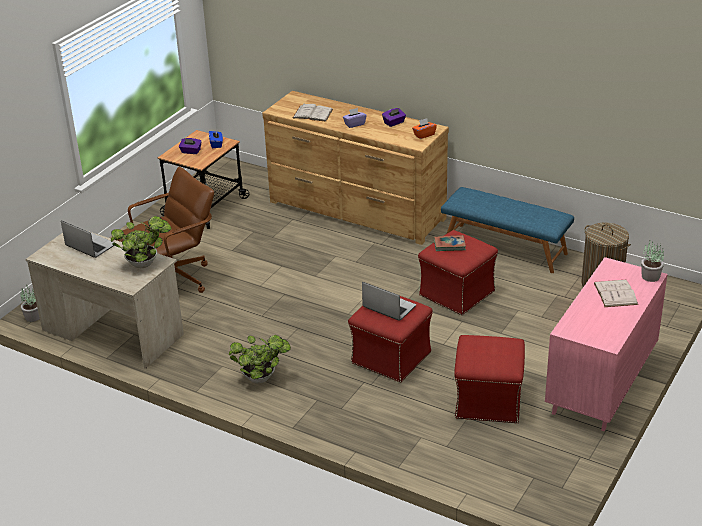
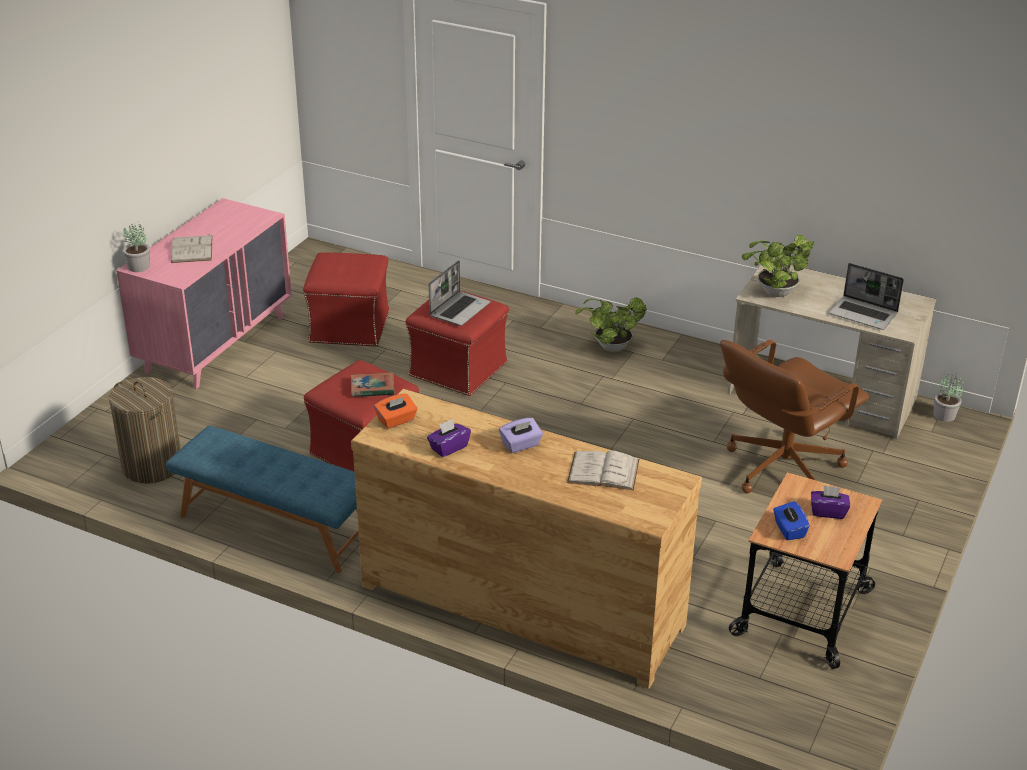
camera: 175 degrees right, 0 degrees up
laptop [362,282,416,321] -> laptop turned 90 degrees counterclockwise [429,260,491,326]

